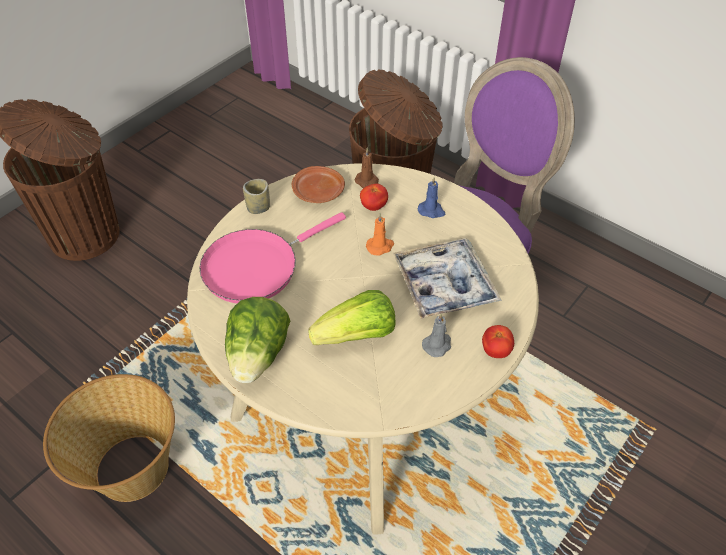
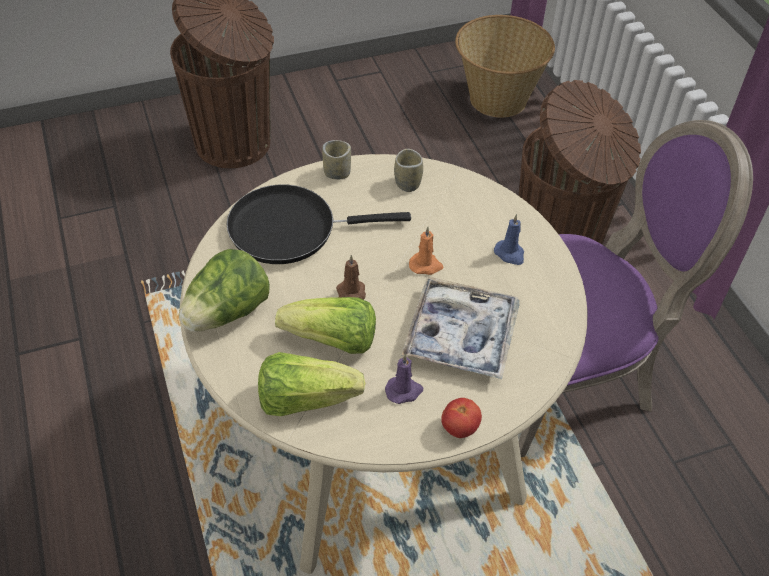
camera: 30 degrees right, 0 degrees up
basket [43,374,175,502] -> basket moved to [455,15,555,118]
pink frying pan [200,212,346,303] -> black frying pan [227,184,411,264]
brown plate [292,166,345,203] -> cup [394,149,423,192]
brown candle [355,148,379,188] -> brown candle moved to [336,255,366,300]
tomato [360,184,388,211] -> none
grey candle [422,313,451,357] -> purple candle [385,354,423,404]
none -> lettuce [258,352,365,416]

